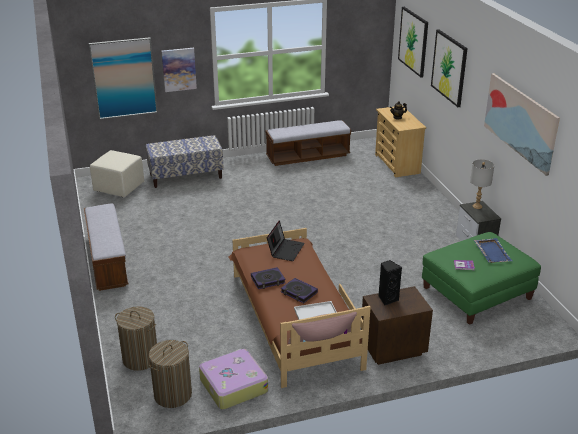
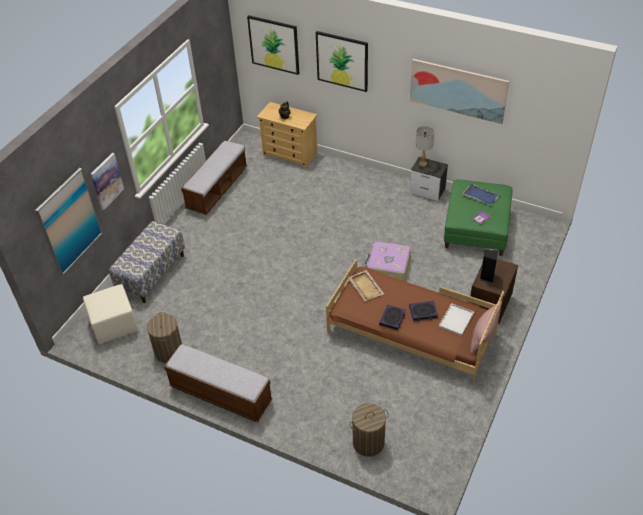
camera: 45 degrees left, 15 degrees up
laundry basket [149,340,192,408] -> laundry basket moved to [147,312,182,363]
suitcase [199,349,268,410] -> suitcase moved to [365,242,411,281]
laptop [267,220,305,261] -> beige tray [348,270,385,301]

